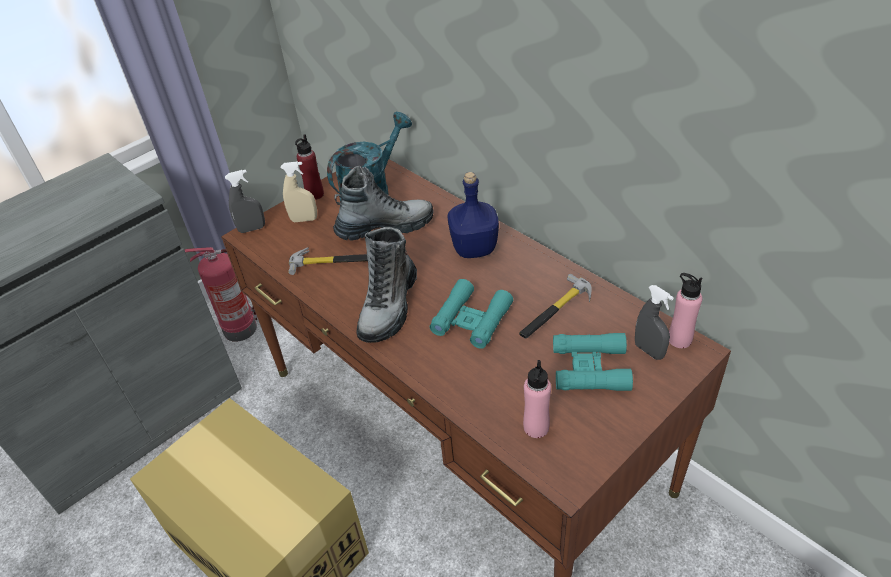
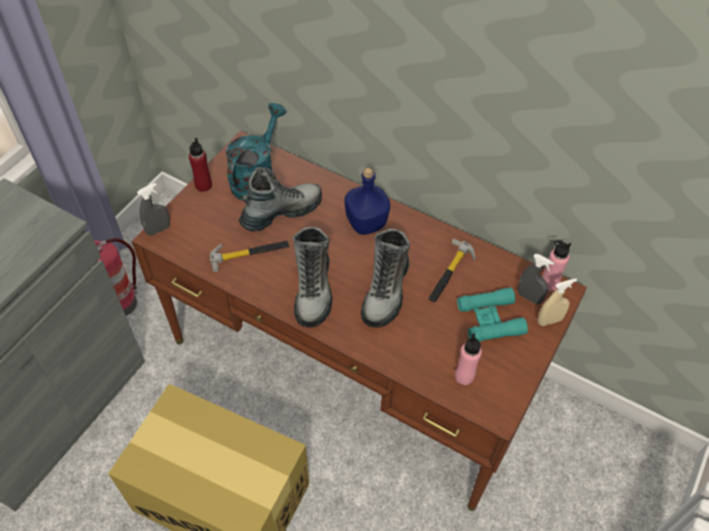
camera: 20 degrees left, 10 degrees up
beige spray bottle [281,161,317,222] -> beige spray bottle moved to [538,278,577,326]
turquoise binoculars [430,279,513,349] -> boot [361,229,410,327]

